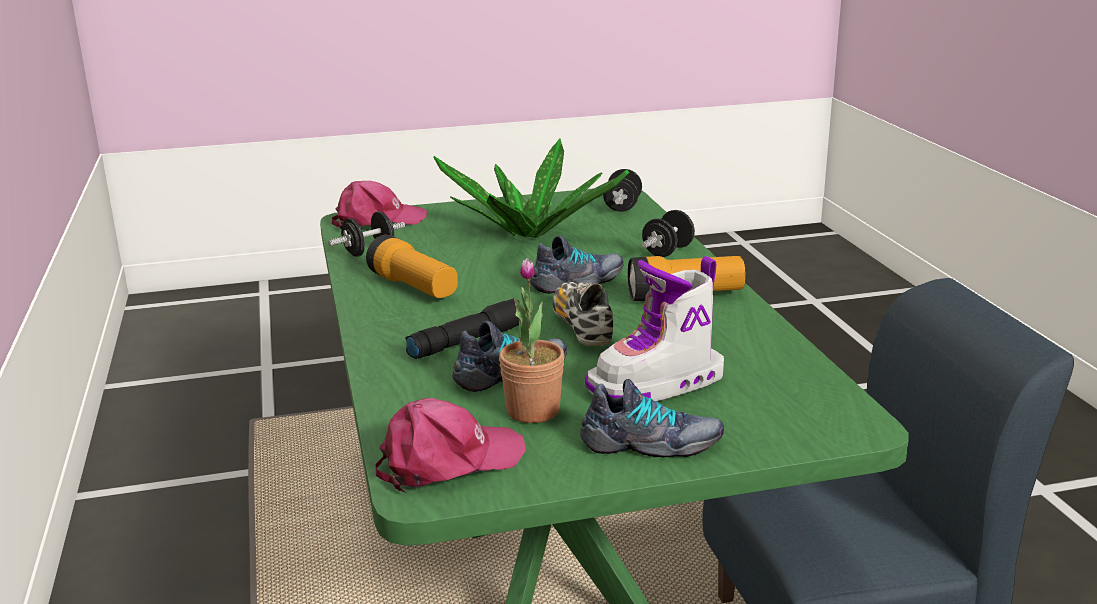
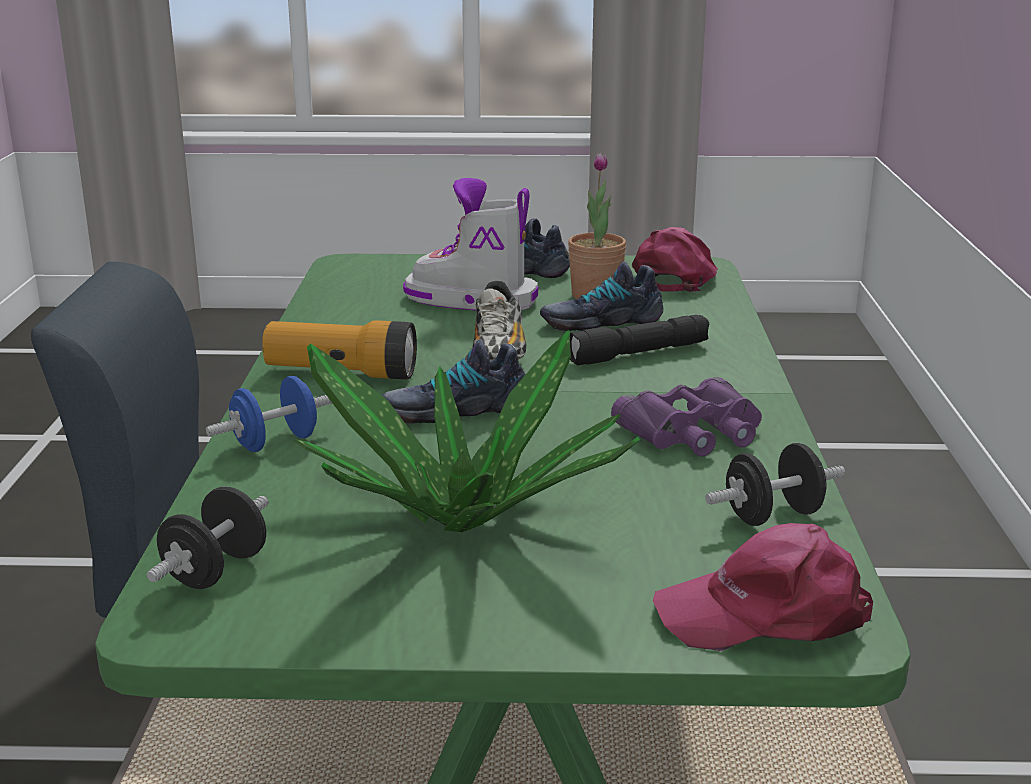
camera: 165 degrees left, 0 degrees up
flashlight [366,235,458,298] -> purple binoculars [611,377,762,457]
pink cap [376,398,526,493] -> pink cap turned 120 degrees clockwise [632,227,718,292]
boot [585,256,724,401] -> boot turned 150 degrees counterclockwise [403,178,538,310]
black dumbbell [642,210,695,257] -> blue dumbbell [206,376,332,452]

